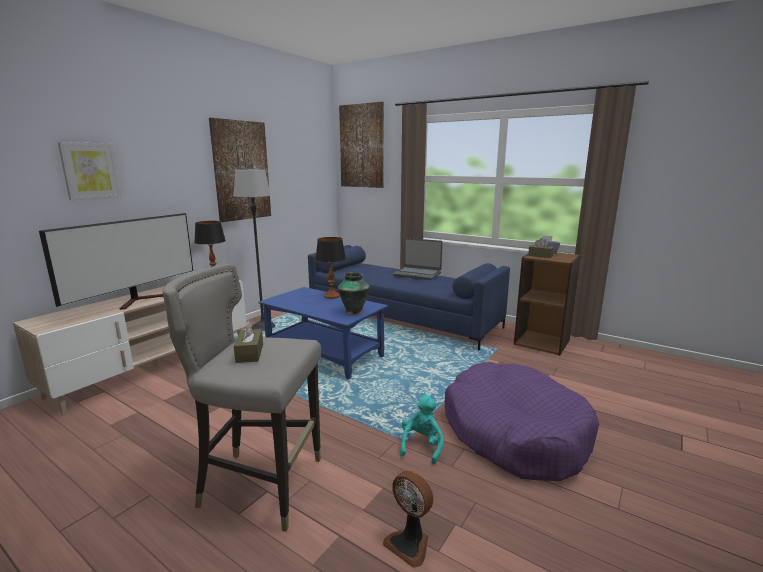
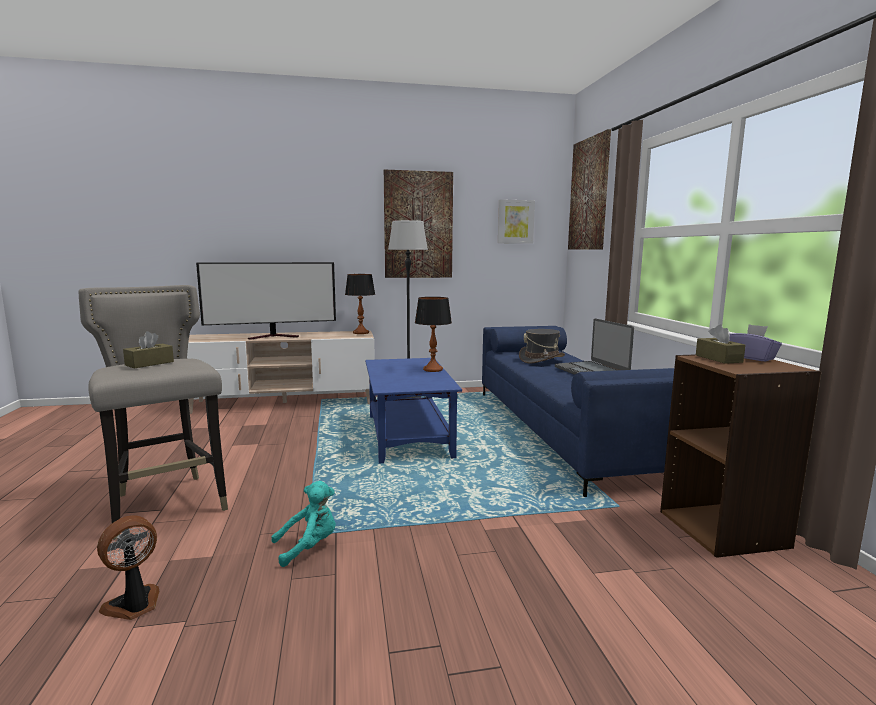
camera: 45 degrees right, 5 degrees down
picture [58,142,121,200] -> picture moved to [498,199,535,244]
vase [338,272,369,315] -> none
fan [383,470,433,568] -> fan turned 45 degrees clockwise [97,515,159,620]
purple dog bed [445,362,599,481] -> none
none -> grey hat [519,329,565,364]

